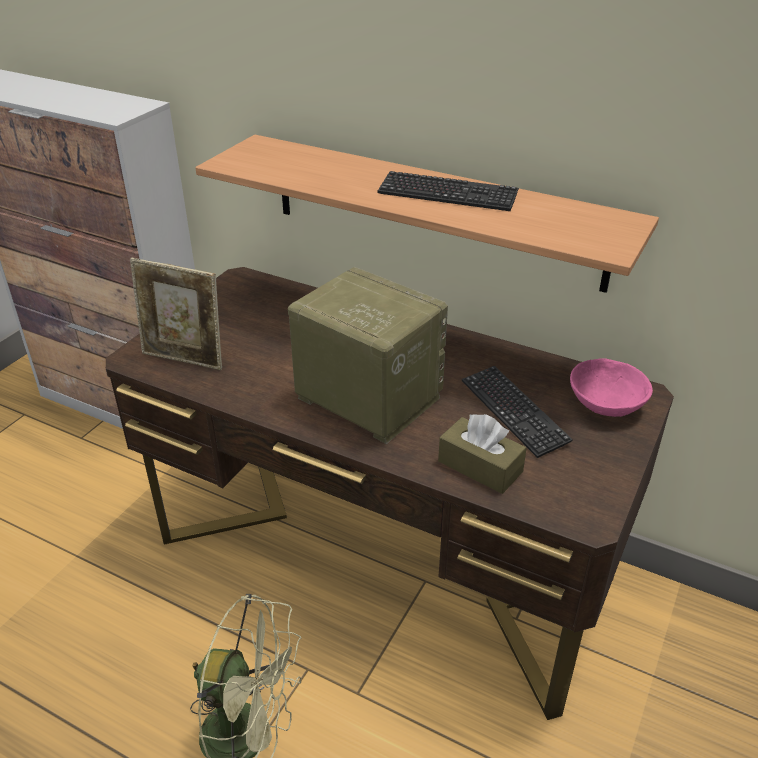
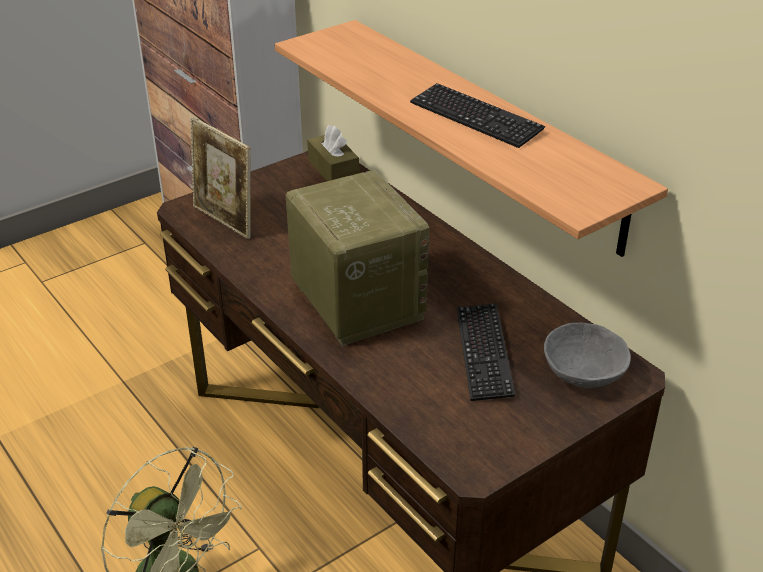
camera: 25 degrees right, 0 degrees up
brown tissue box [438,414,527,494] -> brown tissue box moved to [307,125,359,181]
pink bowl [570,358,653,417] -> grey bowl [544,323,631,388]

